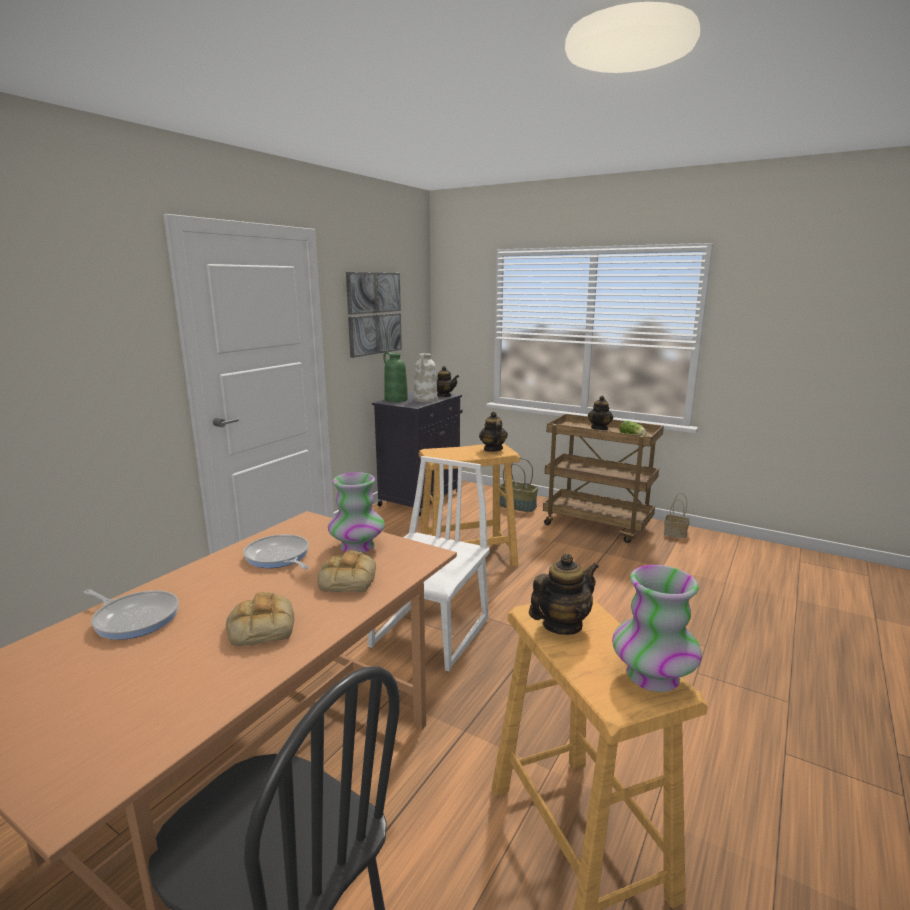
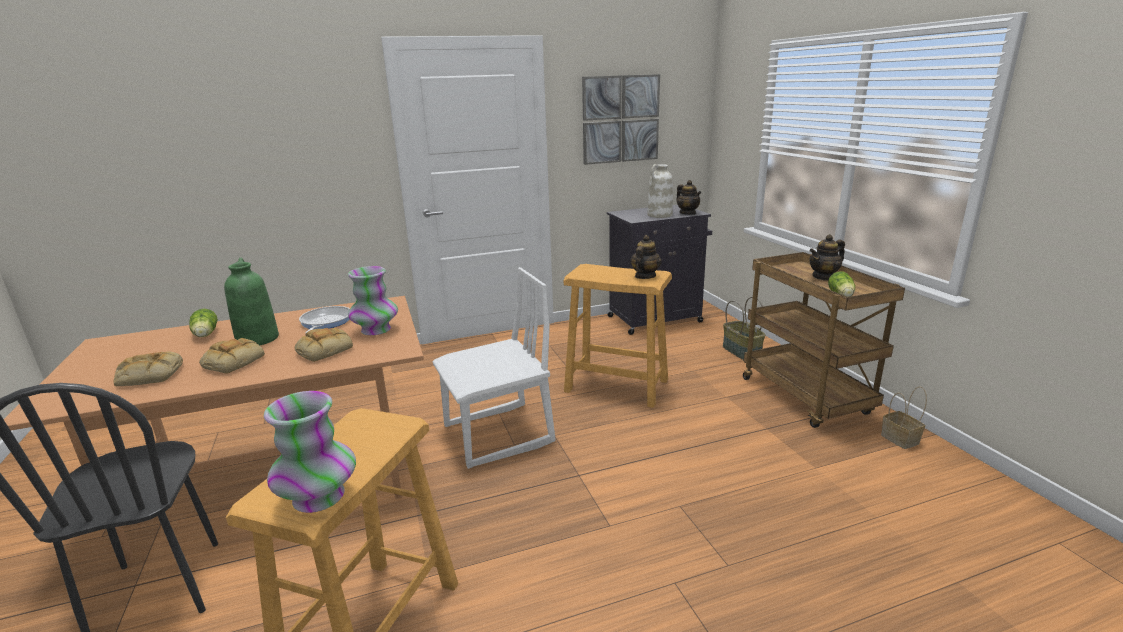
camera: 40 degrees right, 5 degrees up
frying pan [84,589,179,640] -> lettuce [189,309,218,337]
green vase [383,352,408,402] -> green vase moved to [224,258,279,346]
teapot [529,553,599,635] -> none
none -> bread [114,352,183,386]

